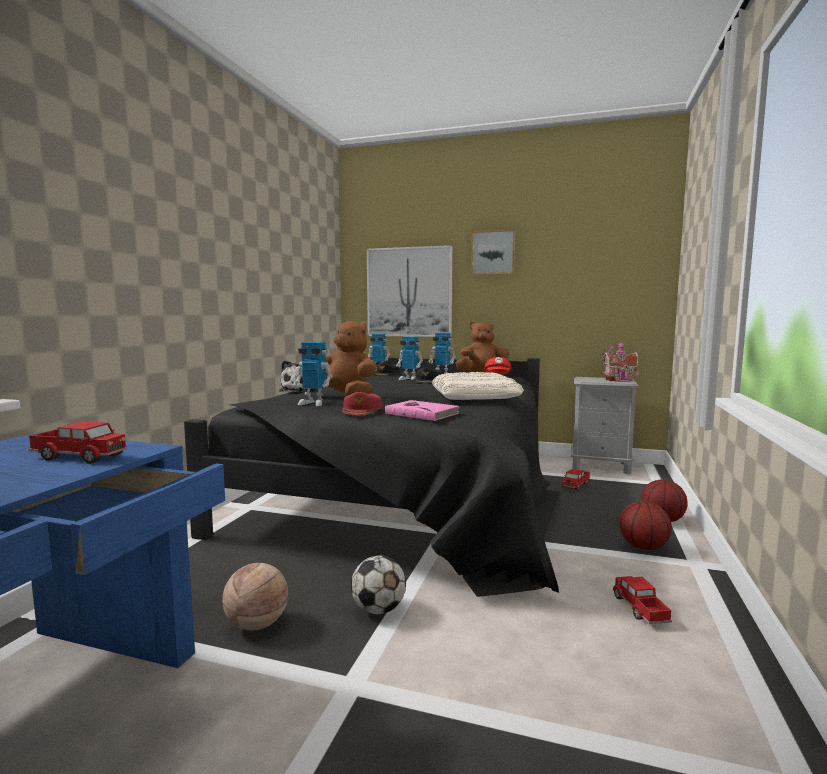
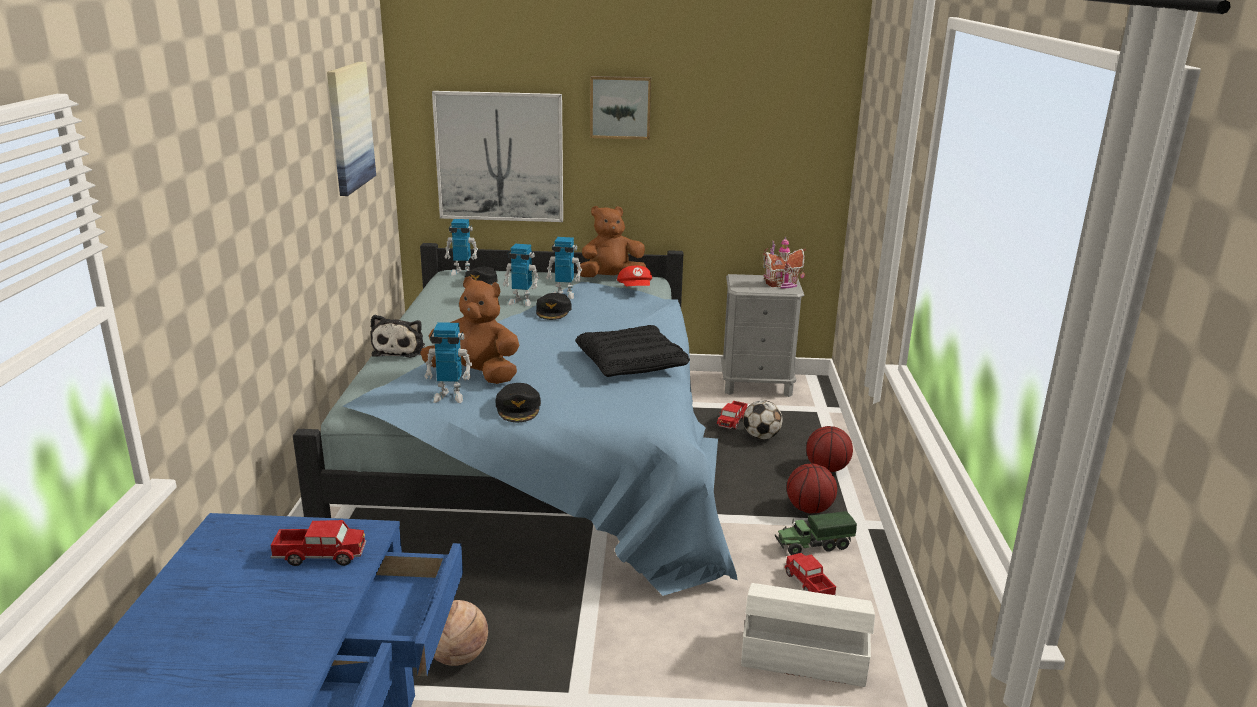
camera: 15 degrees left, 15 degrees up
black bed [184,354,560,597] -> blue bed [293,243,737,596]
red cap [342,392,383,415] -> black cap [496,383,541,422]
football [351,556,406,614] -> football moved to [743,400,783,440]
pink book [385,400,460,421] -> none
beige pillow [431,372,524,400] -> black pillow [575,325,690,377]
none -> picture [327,62,376,196]
none -> white storage box [741,583,875,687]
none -> toy truck [775,511,857,555]

